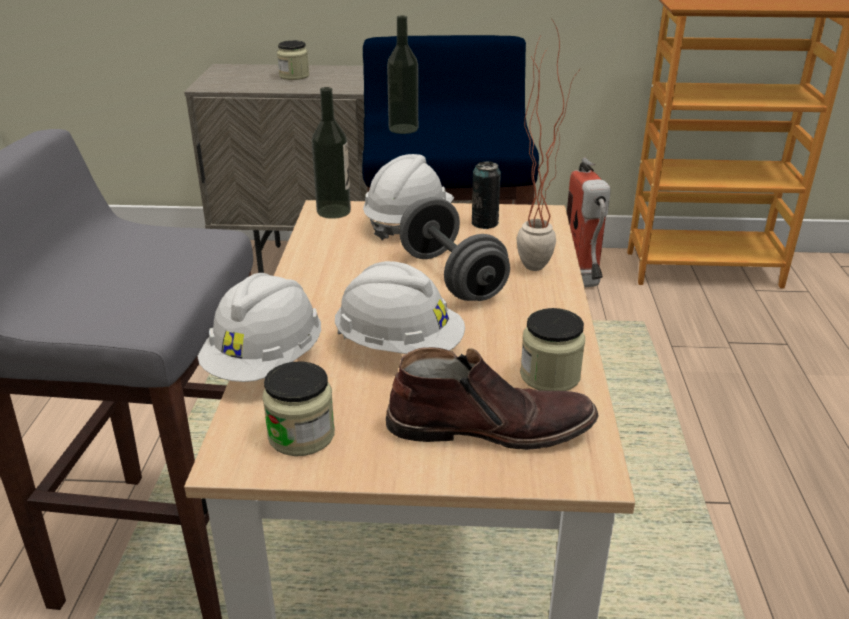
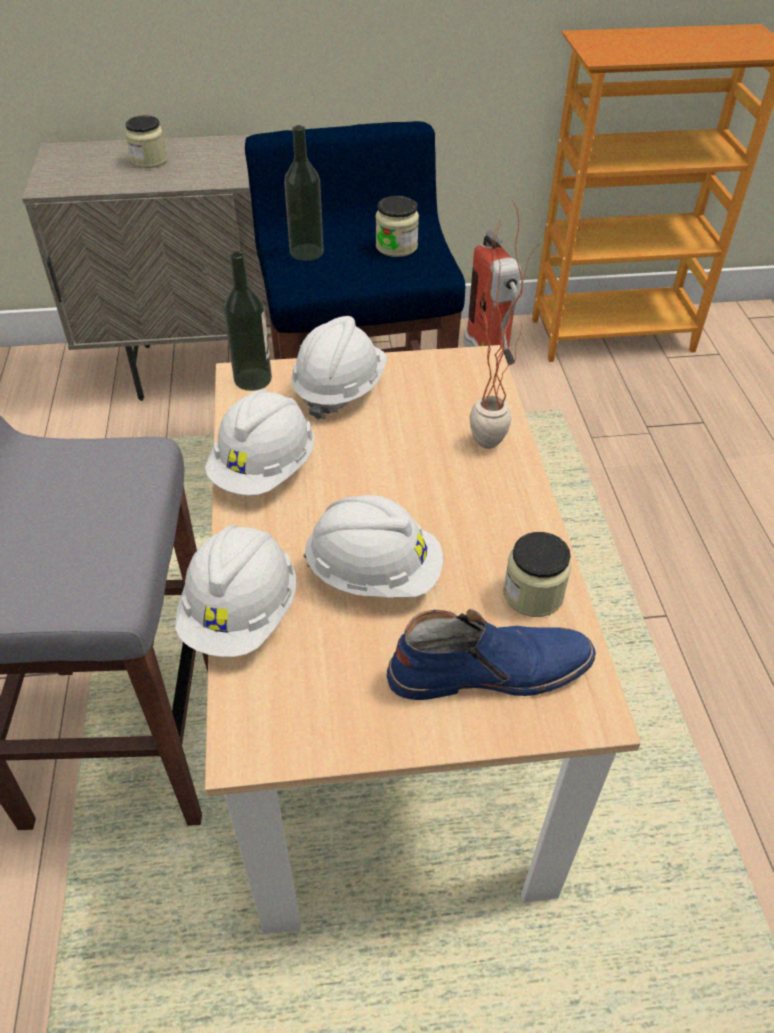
camera: 10 degrees left, 15 degrees up
jar [262,361,335,456] -> jar moved to [376,196,419,257]
brown boot [386,347,598,450] -> blue boot [387,609,596,700]
grey dumbbell [400,197,510,301] -> none
can [472,162,501,229] -> none
none -> white hard hat [205,390,314,496]

